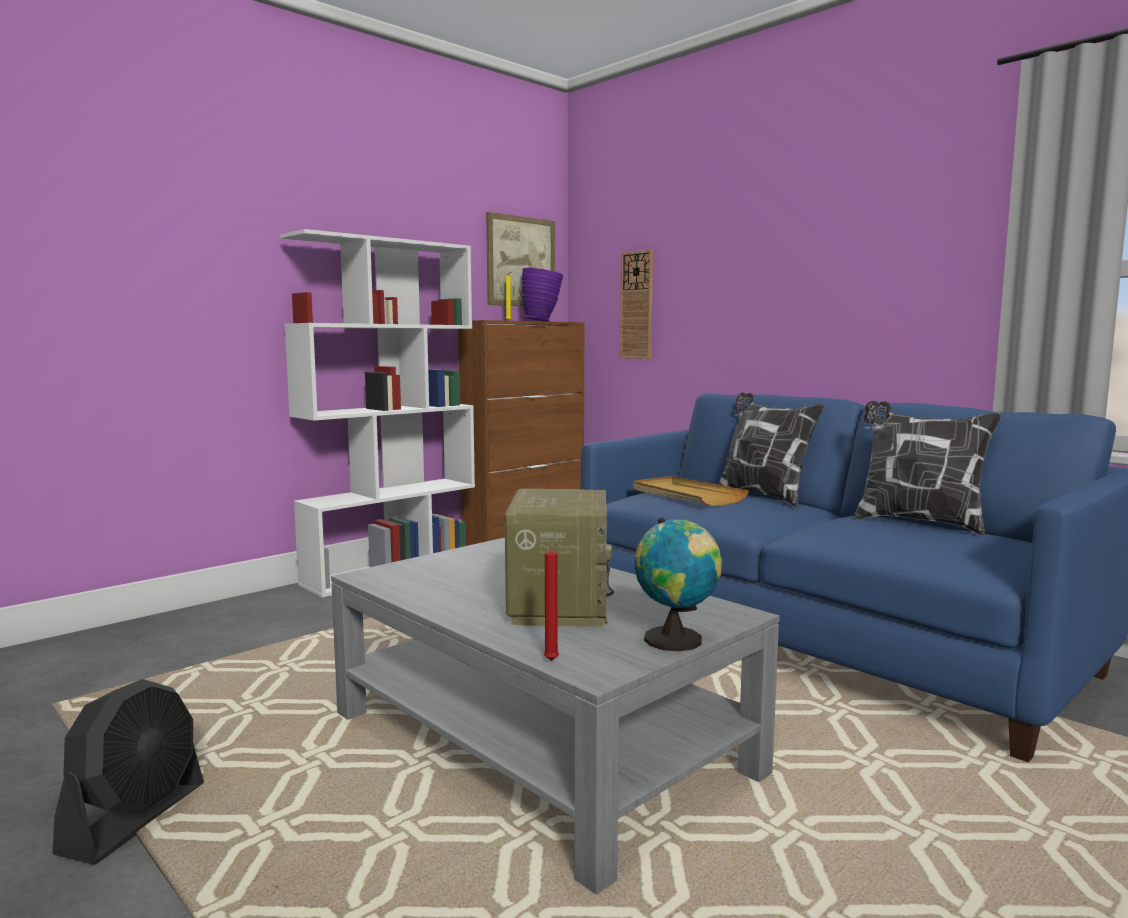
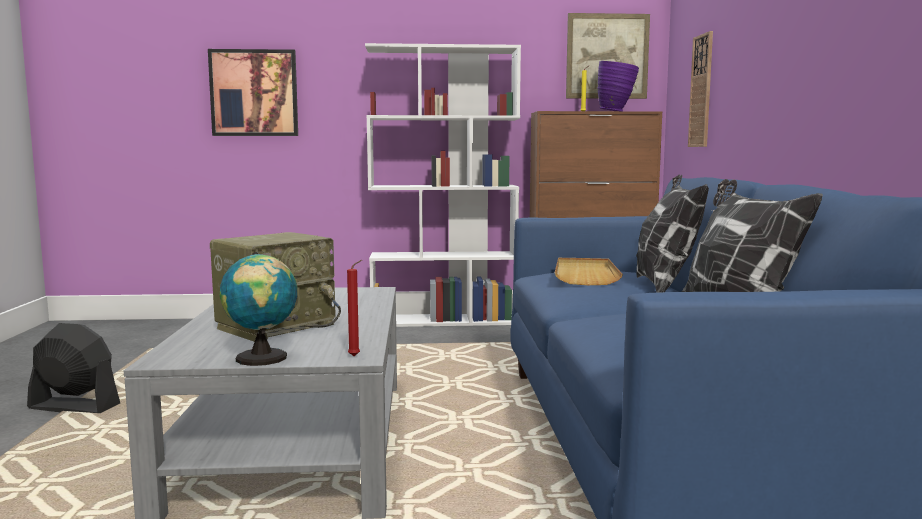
camera: 40 degrees right, 0 degrees up
black fan [53,679,204,865] -> black fan turned 135 degrees counterclockwise [27,323,120,413]
red candle [544,539,561,661] -> red candle moved to [347,260,362,356]
none -> picture [208,49,298,136]

